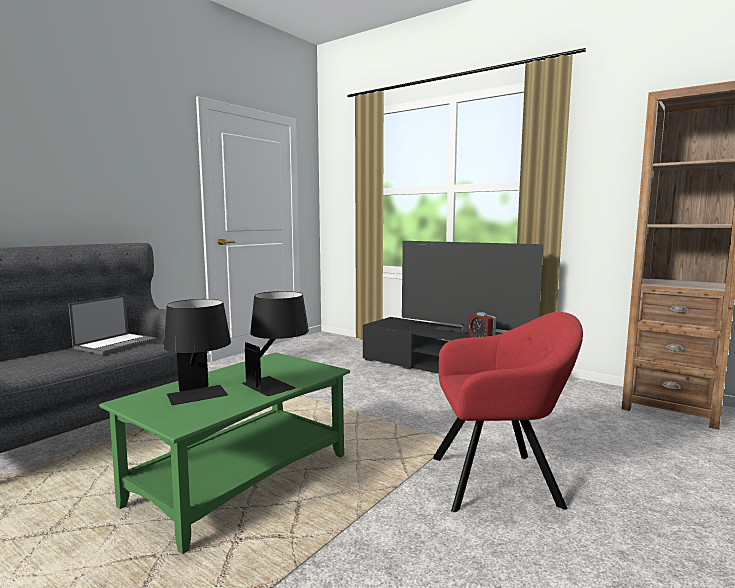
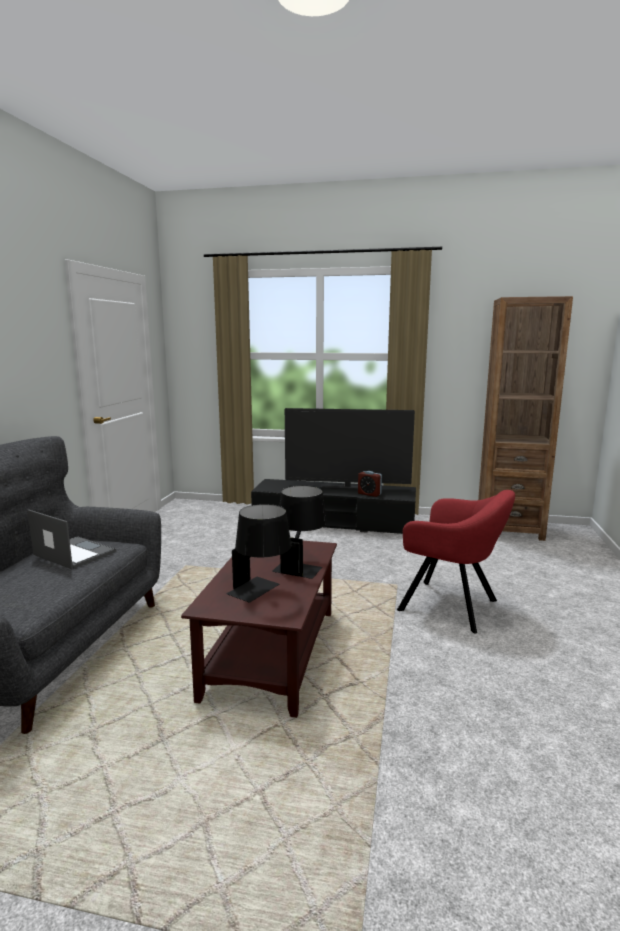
camera: 25 degrees left, 5 degrees up
laptop [69,295,158,355] -> laptop turned 60 degrees counterclockwise [27,509,116,569]
green coffee table [99,352,350,554] -> brown coffee table [181,541,337,718]
red armchair [433,312,583,512] -> red armchair turned 60 degrees clockwise [397,490,515,634]

